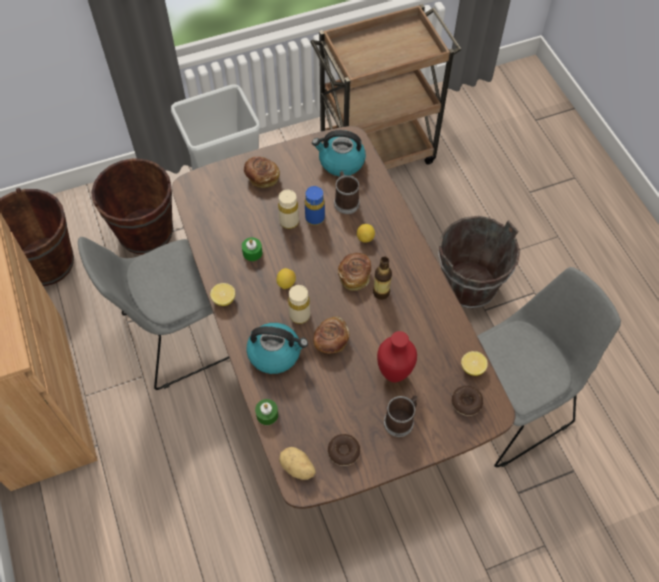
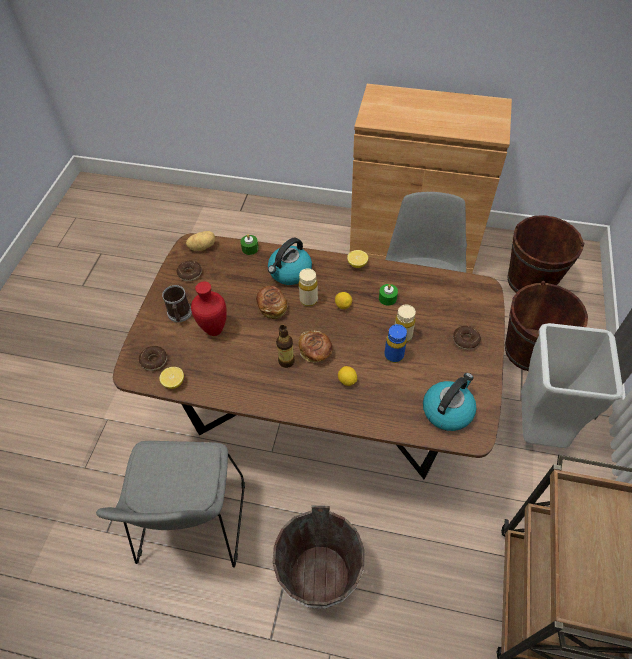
camera: 125 degrees right, 5 degrees down
bread [244,157,280,188] -> donut [453,326,481,350]
mug [334,171,360,214] -> none

